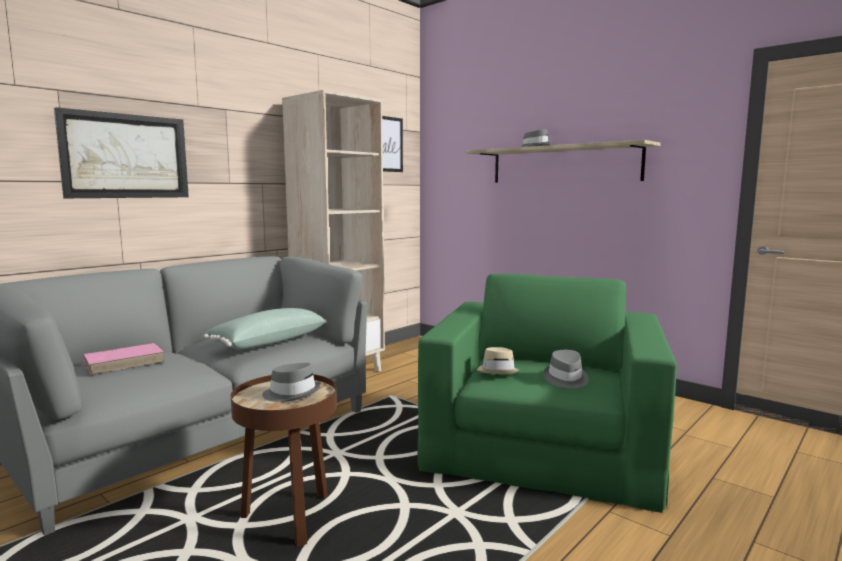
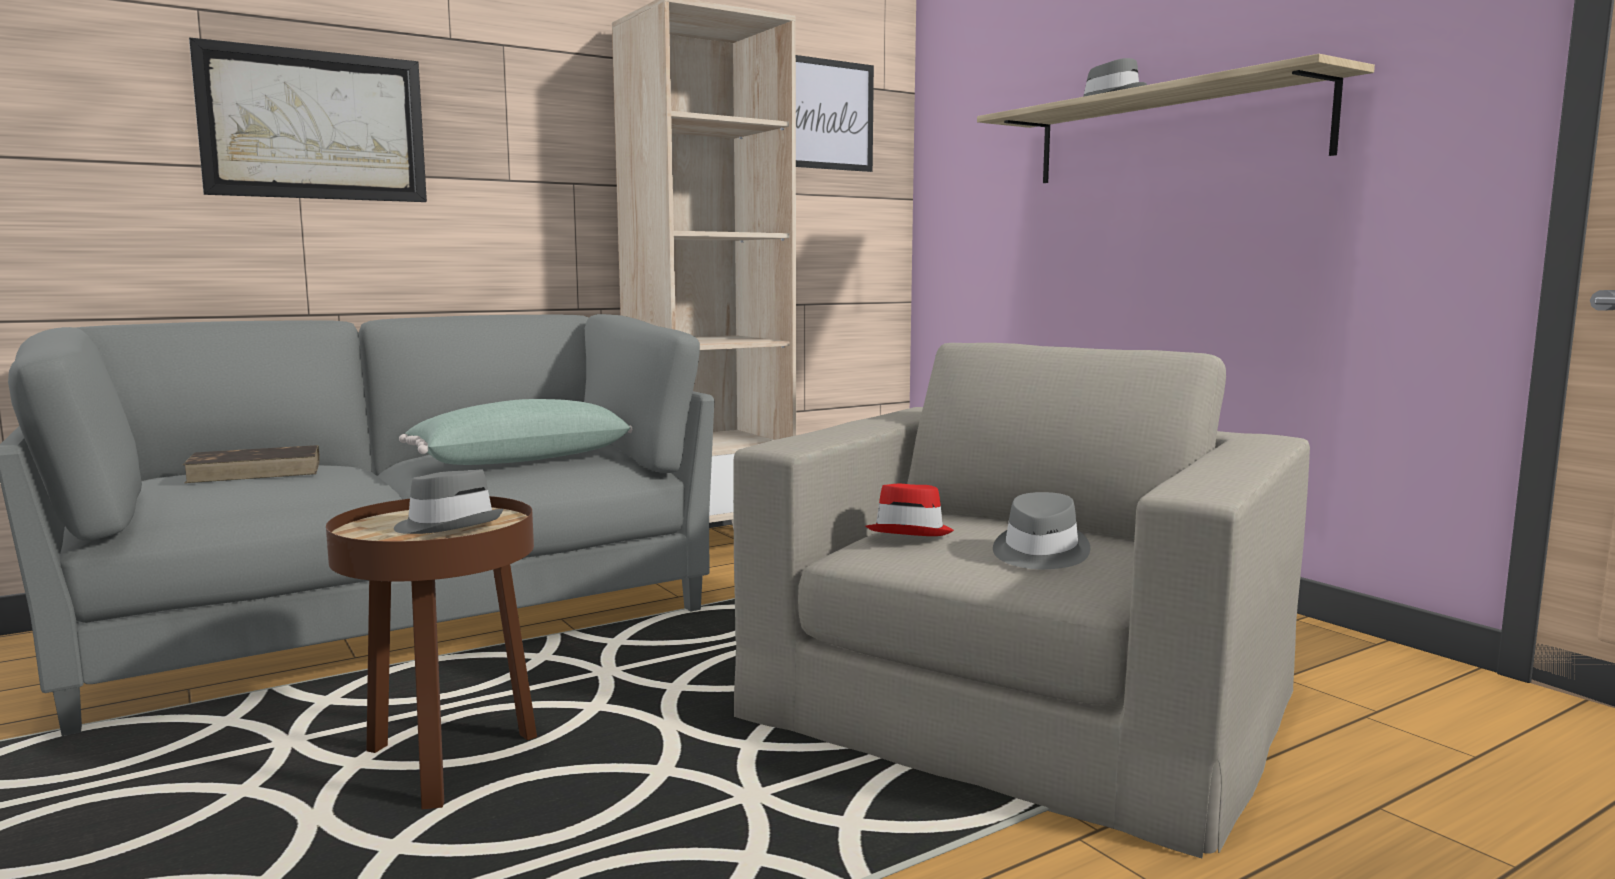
camera: 15 degrees right, 0 degrees up
pink book [83,343,165,375] -> brown book [183,445,320,483]
green armchair [417,274,677,513] -> beige armchair [733,343,1310,859]
beige hat [477,347,519,374] -> red hat [866,484,954,536]

